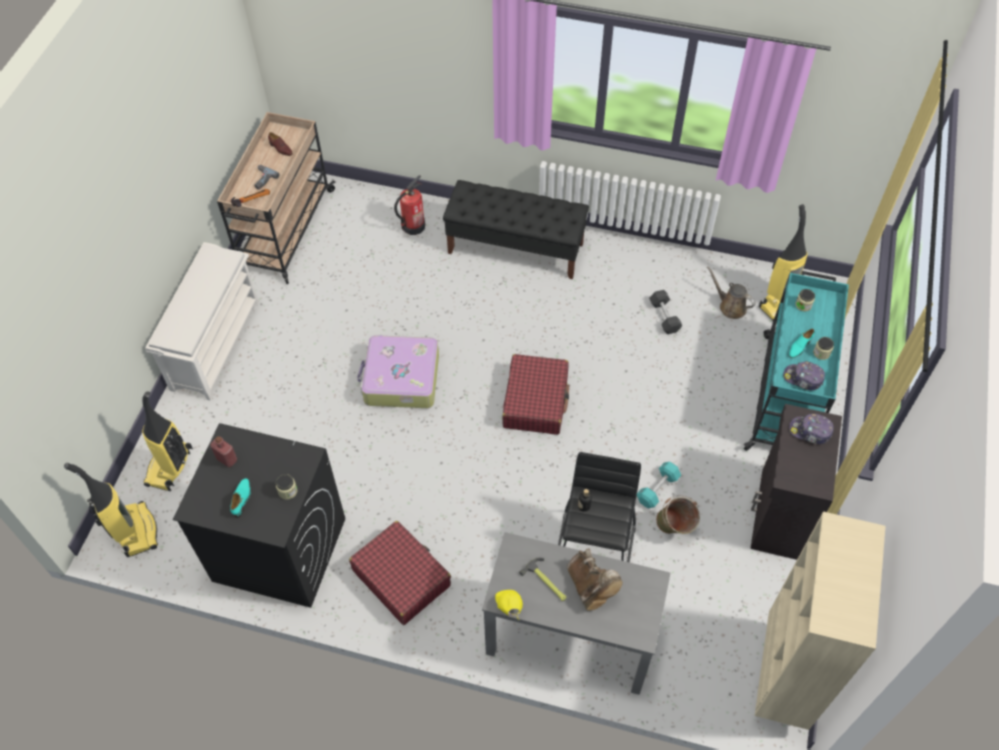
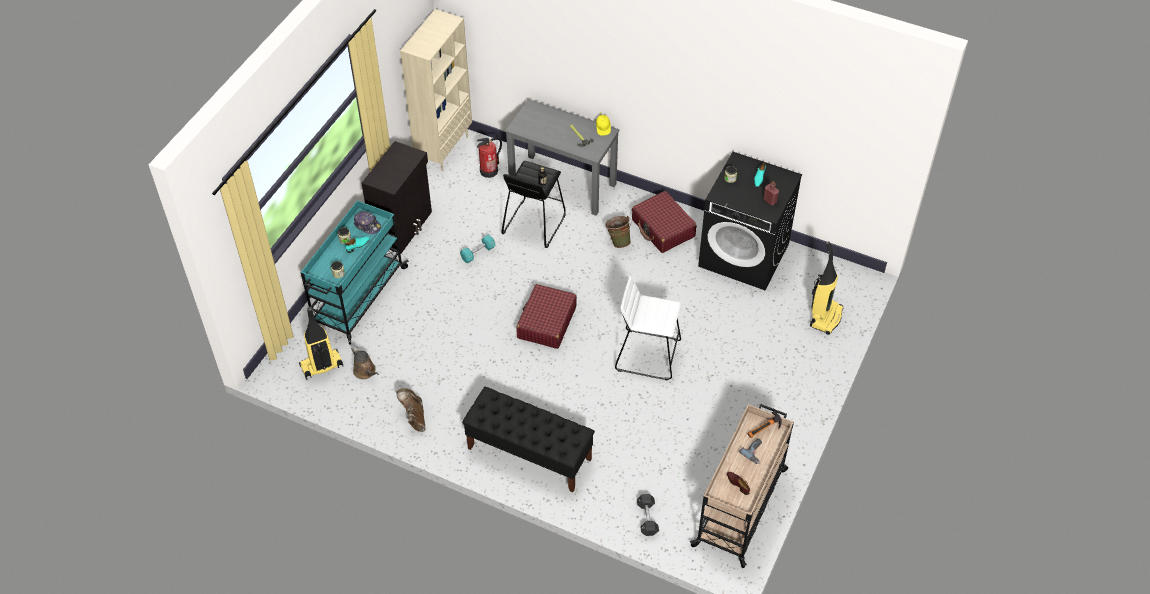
camera: 170 degrees left, 5 degrees down
vacuum cleaner [64,463,158,557] -> none
white shoe rack [145,242,259,401] -> none
suitcase [357,335,439,408] -> white stool [615,275,681,380]
fire extinguisher [394,175,425,235] -> fire extinguisher moved to [477,138,502,178]
brown boot [567,548,623,611] -> brown boot moved to [397,388,426,432]
black dumbbell [649,290,682,334] -> black dumbbell moved to [637,494,659,536]
green bucket [656,495,700,534] -> green bucket moved to [605,215,631,248]
cap [789,413,834,444] -> none

